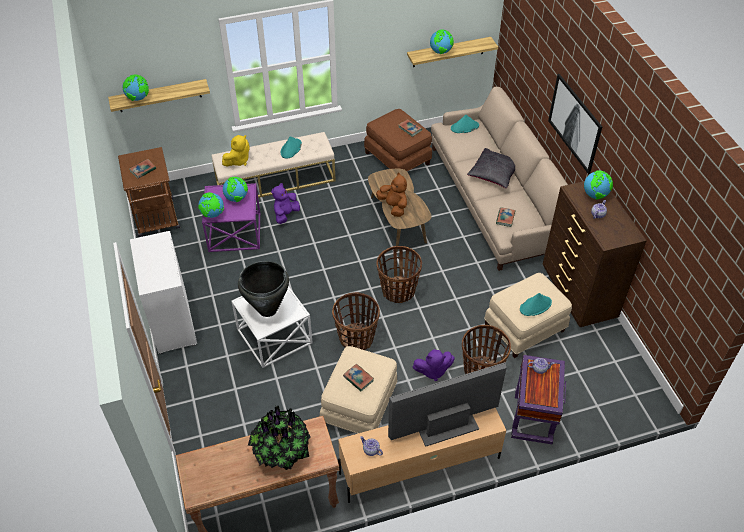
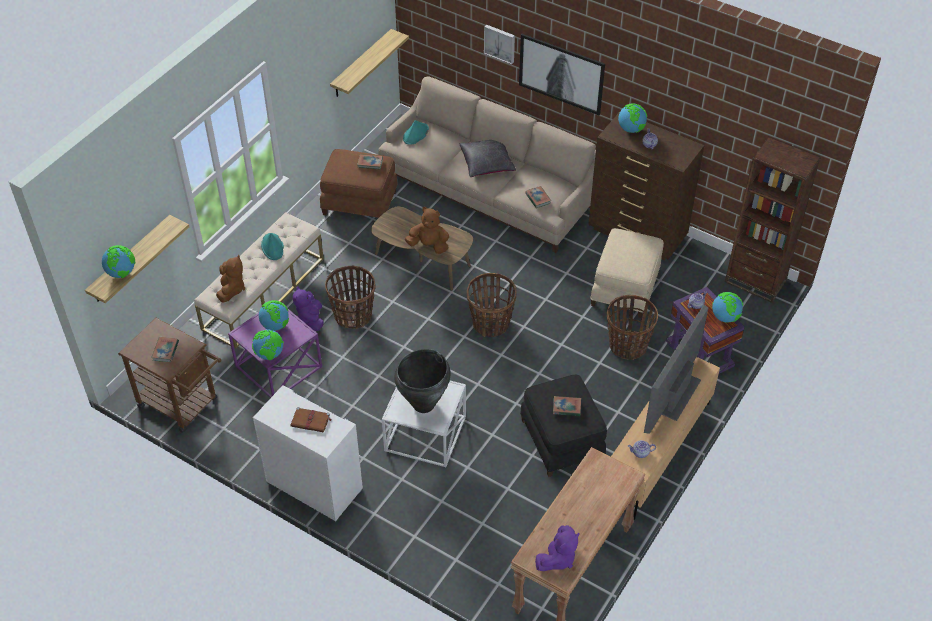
camera: 40 degrees left, 0 degrees up
yellow plush toy [222,135,250,167] -> brown plush toy [216,255,245,303]
potted plant [248,406,311,470] -> none
beige ottoman [320,346,398,434] -> black ottoman [520,374,607,477]
basket [332,292,380,350] -> basket moved to [325,266,376,329]
purple plush toy [413,349,455,381] -> purple plush toy moved to [535,525,580,571]
globe [430,30,454,54] -> globe moved to [712,292,743,323]
turquoise hat [520,293,552,316] -> none
none -> brown book [291,407,331,433]
none -> picture [484,25,515,65]
none -> brown bookcase [725,137,821,303]

